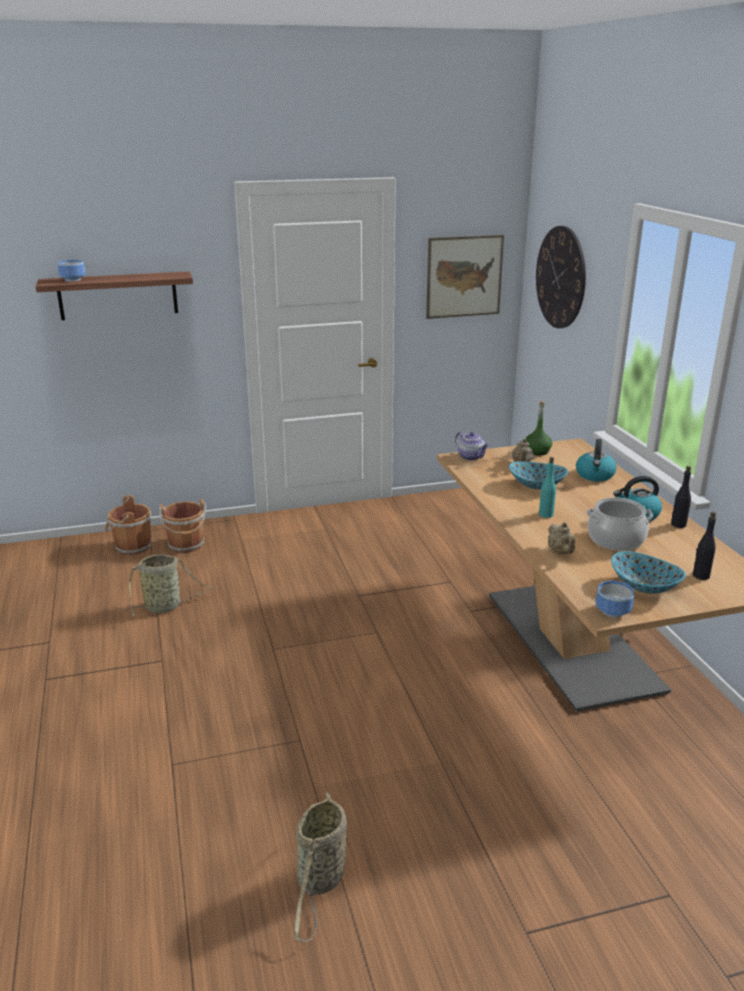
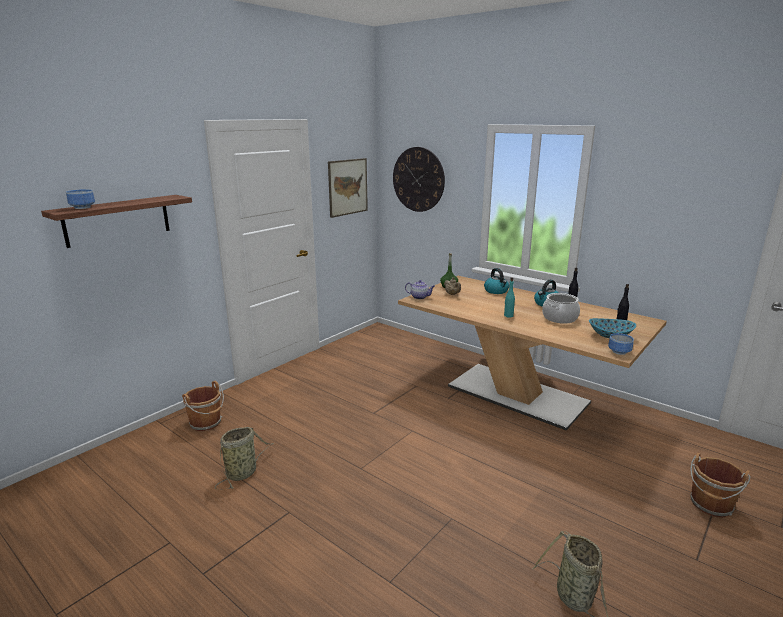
camera: 35 degrees left, 5 degrees down
brown bucket [105,495,152,555] -> brown bucket moved to [690,452,751,517]
bowl [509,461,568,490] -> none
beige teapot [548,522,575,554] -> none

